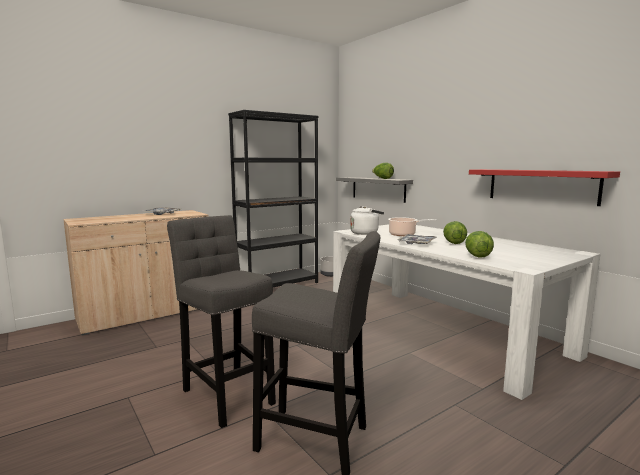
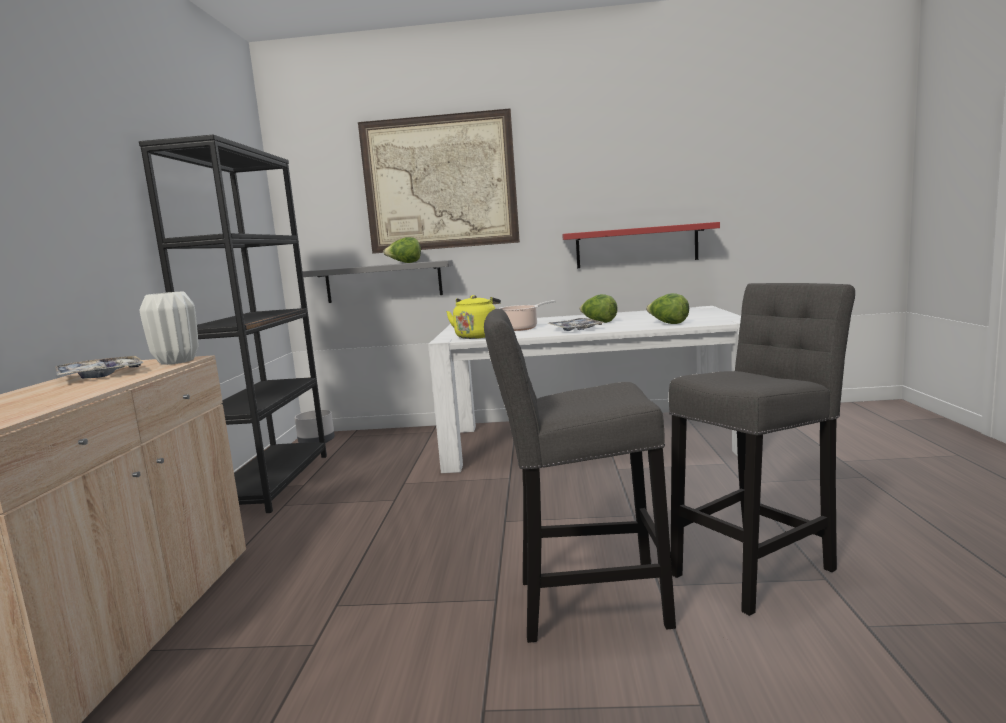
camera: 50 degrees left, 0 degrees up
white kettle [350,206,384,235] -> yellow kettle [446,295,501,339]
none -> white vase [139,291,198,365]
none -> picture [358,108,520,254]

